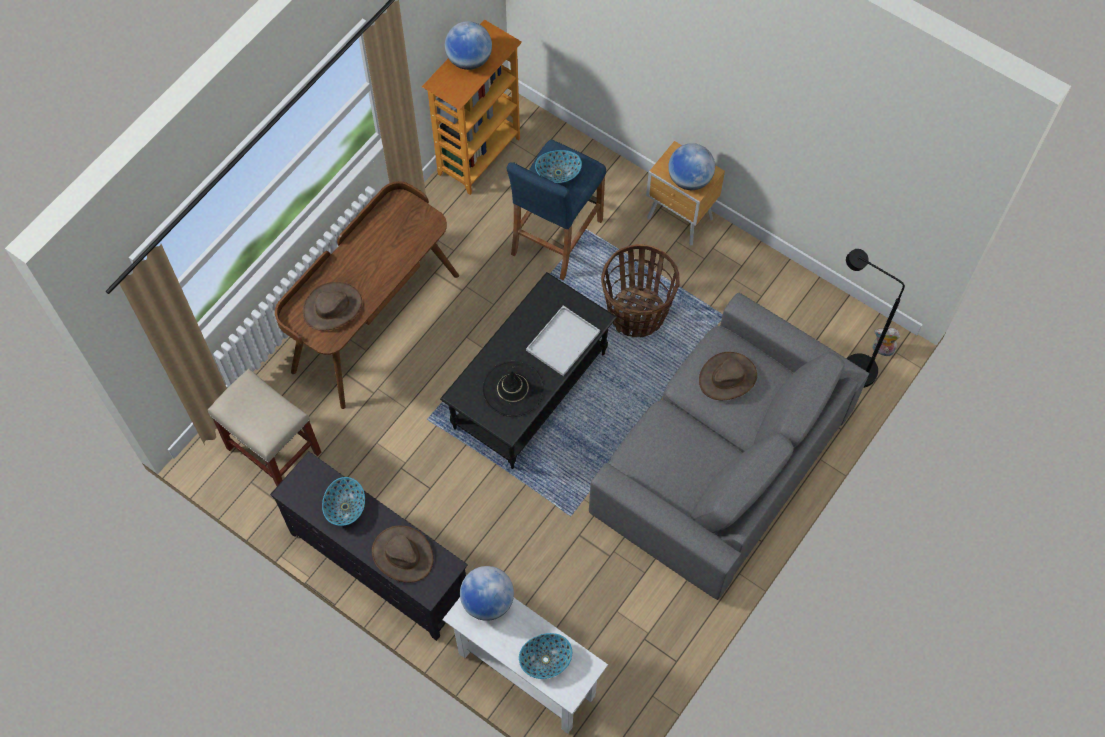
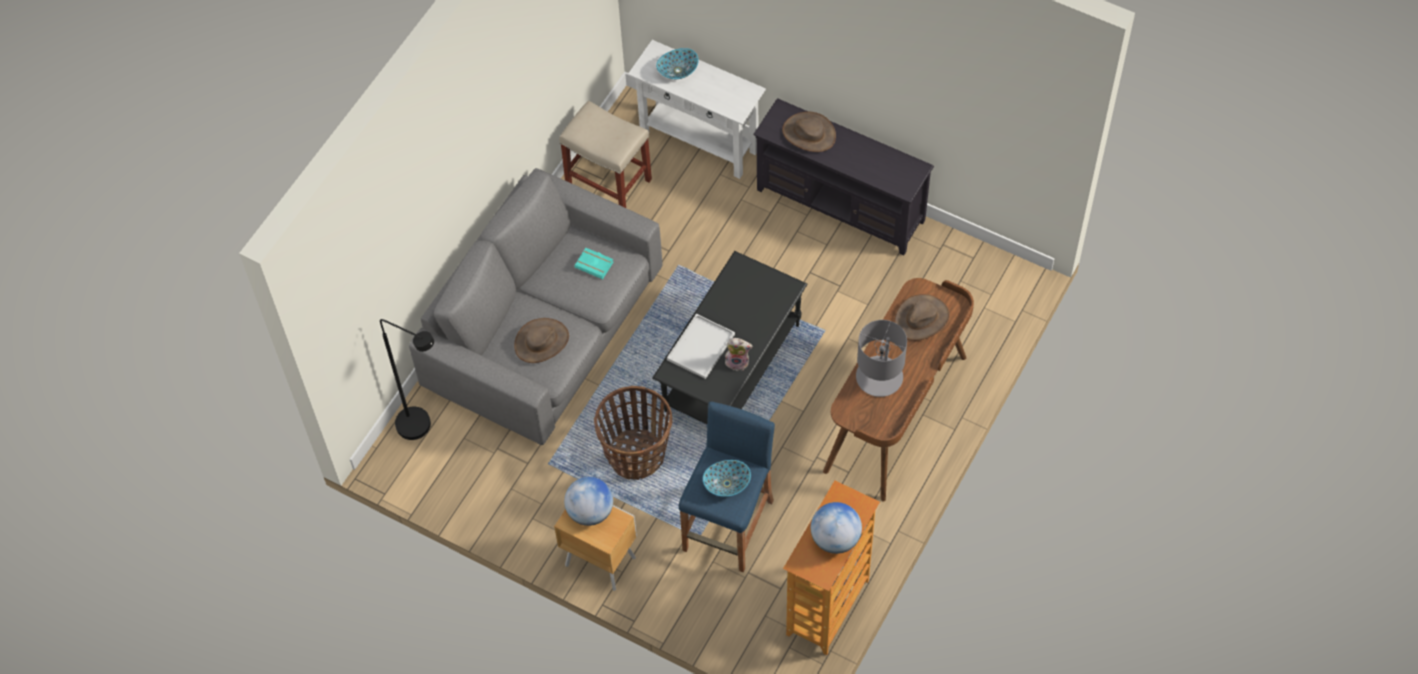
camera: 175 degrees right, 5 degrees down
beige stool [208,369,322,486] -> beige stool moved to [559,101,652,208]
bowl [322,477,365,526] -> none
globe [460,566,514,621] -> none
black hat [482,361,544,417] -> none
plush toy [872,328,900,357] -> plush toy moved to [725,338,753,371]
none -> turquoise book [574,248,613,279]
none -> grey table lamp [856,320,907,397]

